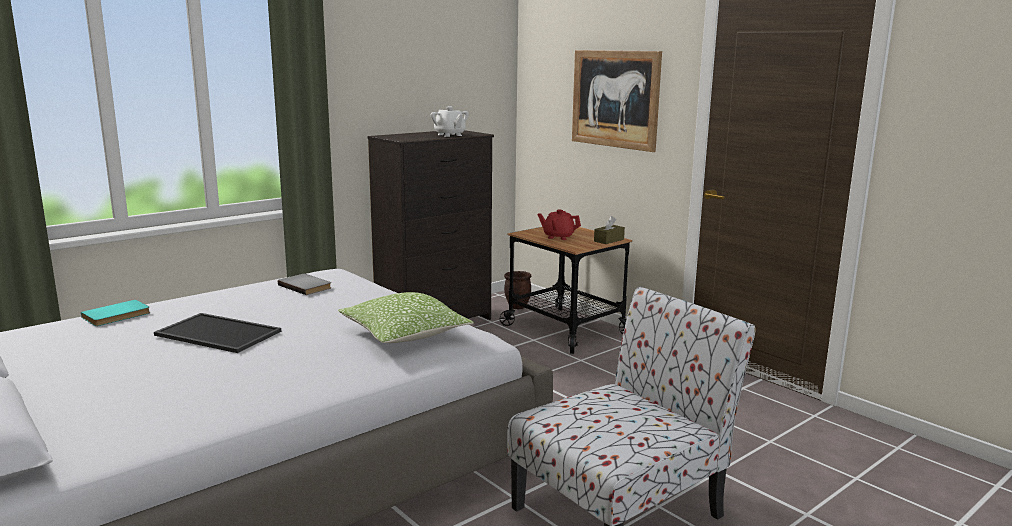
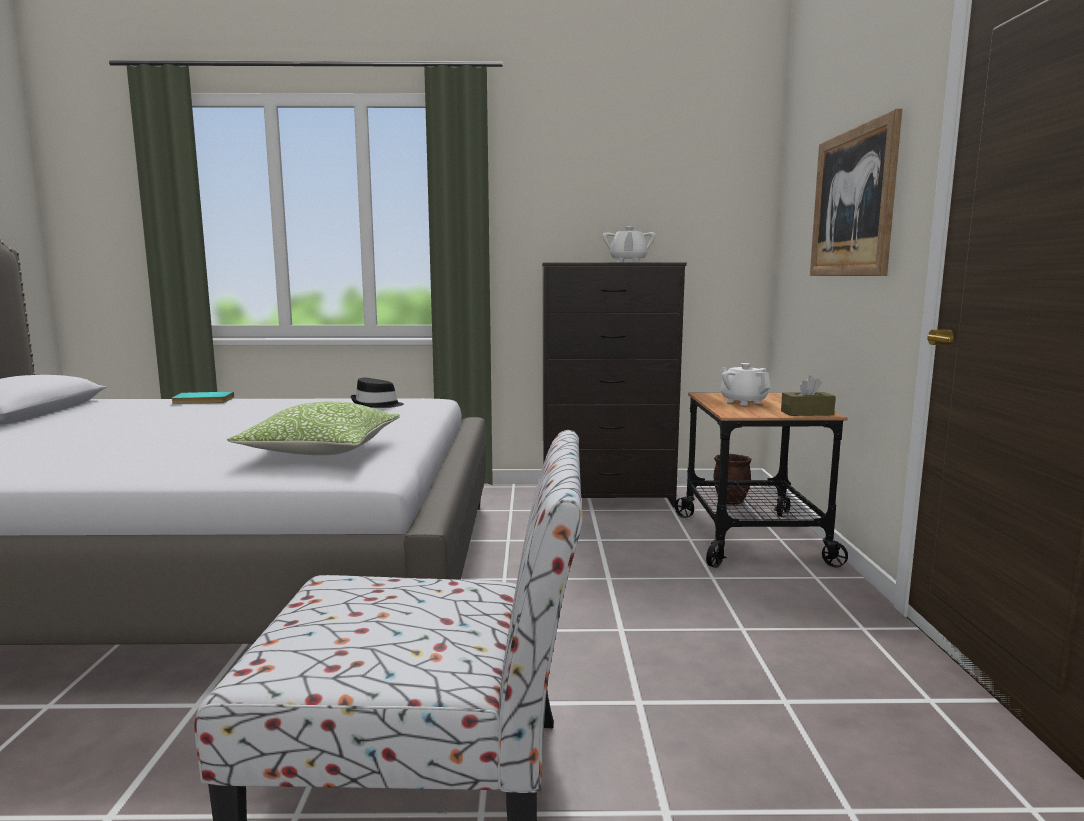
camera: 40 degrees right, 5 degrees down
tray [154,313,281,353] -> none
grey book [278,274,331,295] -> black hat [351,378,404,408]
red teapot [537,210,581,240] -> white teapot [720,363,771,406]

